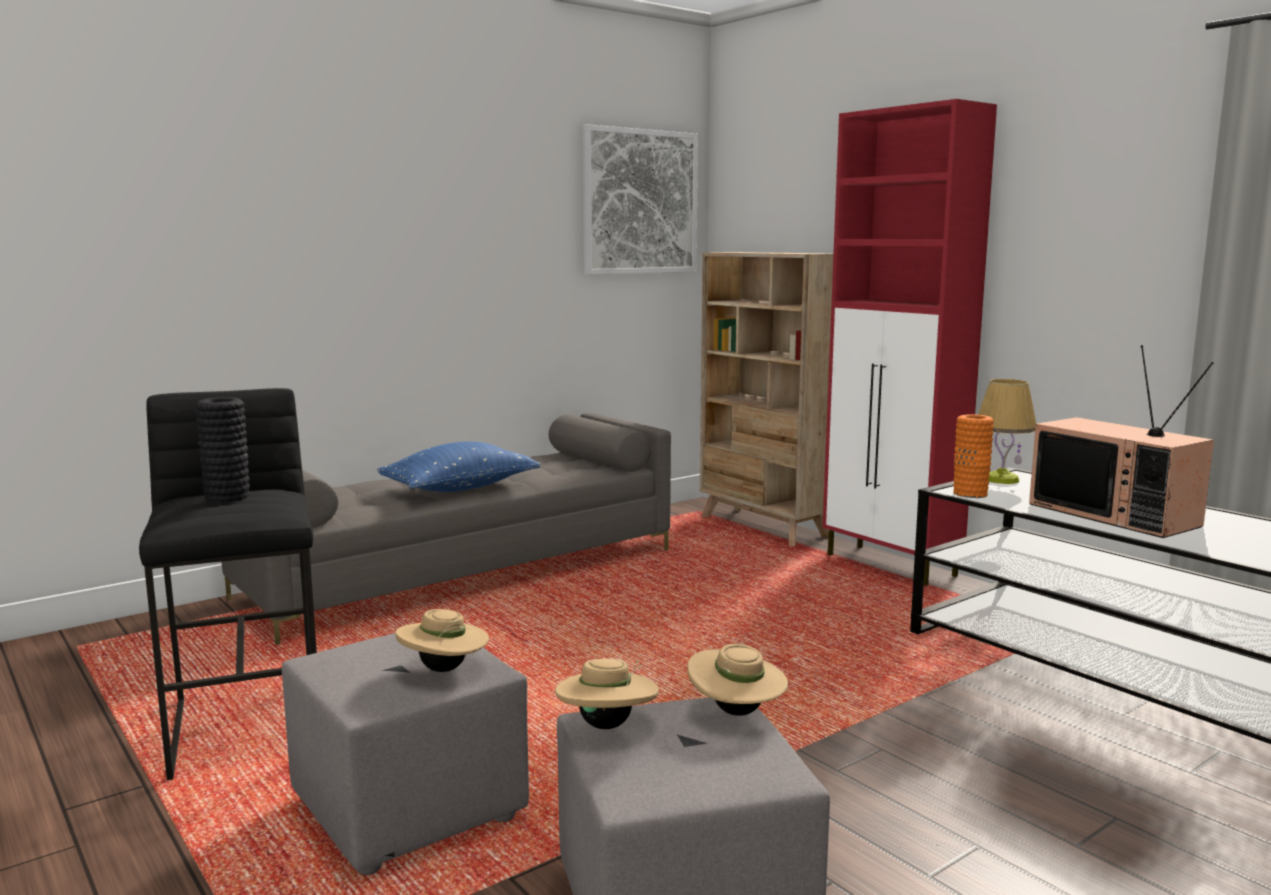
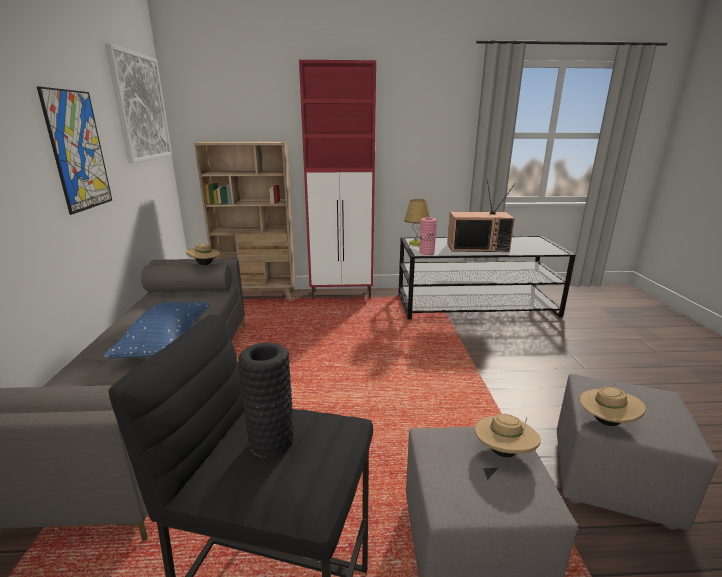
camera: 55 degrees left, 10 degrees up
beige hat [687,644,788,716] -> beige hat moved to [186,244,220,265]
orange vase [953,414,994,498] -> pink vase [419,217,437,255]
none -> picture [37,86,112,215]

